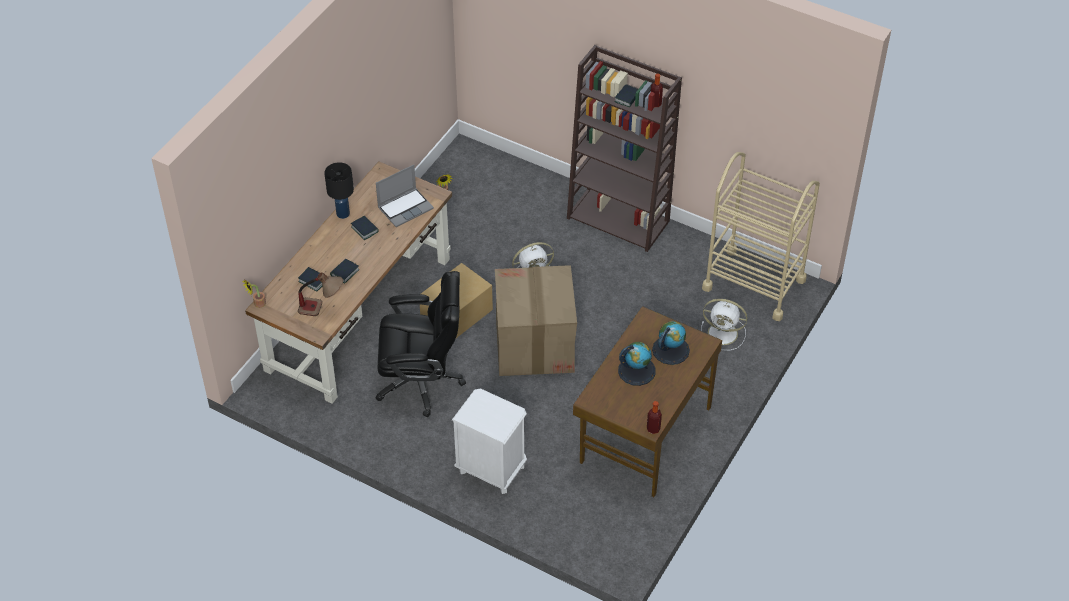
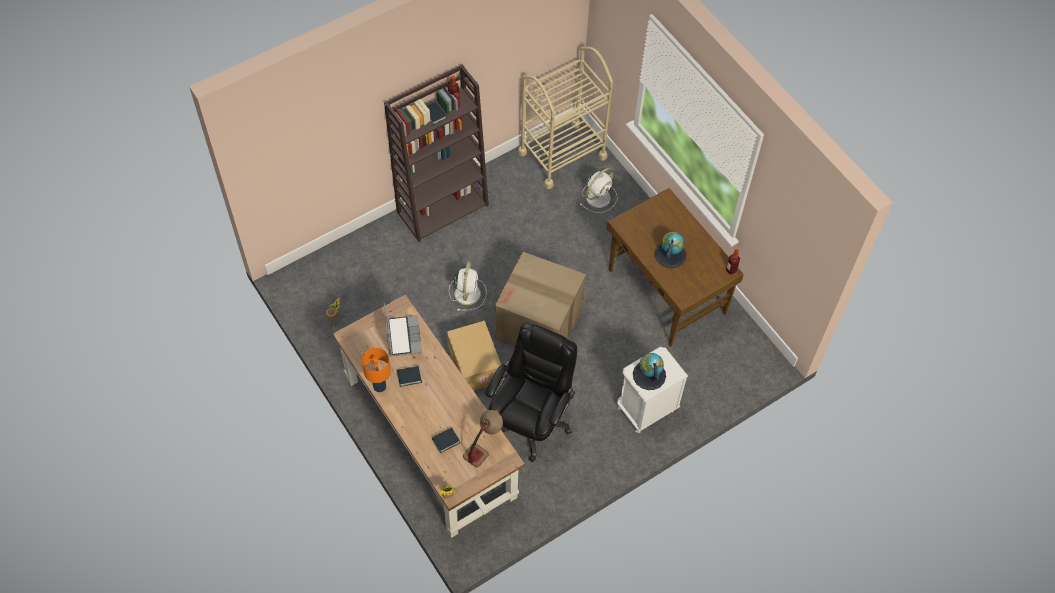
camera: 65 degrees left, 10 degrees up
black table lamp [324,162,354,219] -> orange table lamp [362,348,391,392]
book [330,259,360,284] -> none
globe [652,321,690,365] -> globe moved to [633,353,666,390]

